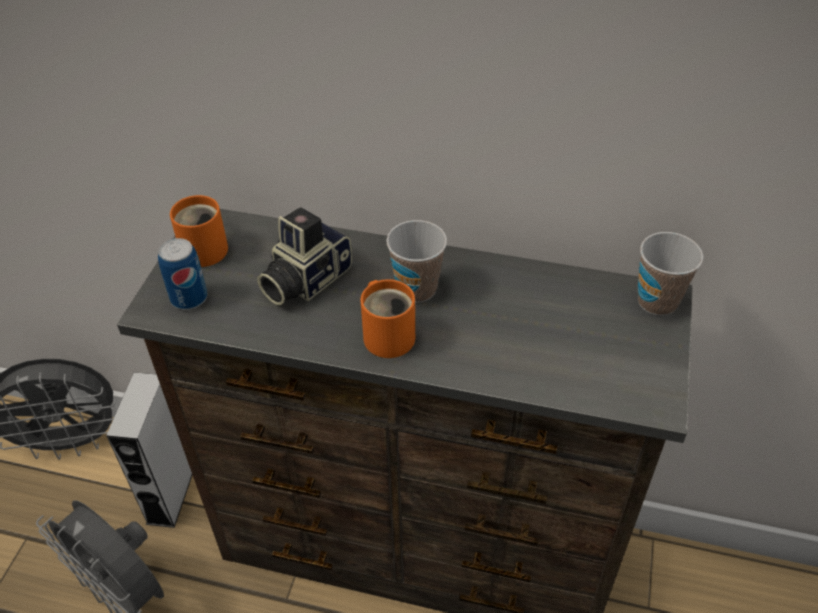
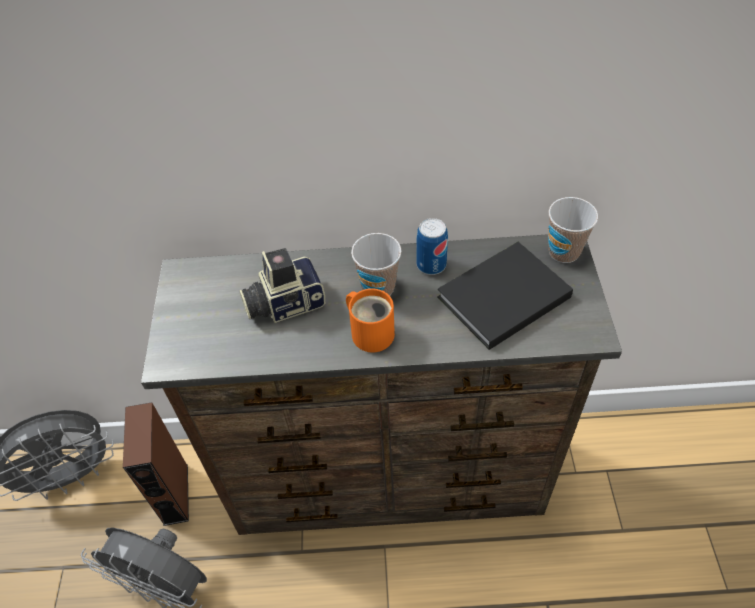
camera: 15 degrees left, 5 degrees up
grey speaker [106,372,192,528] -> brown speaker [123,403,189,526]
can [158,238,208,310] -> can moved to [416,218,448,275]
orange mug [170,195,228,267] -> none
camera [257,207,352,305] -> camera turned 45 degrees clockwise [240,248,325,323]
none -> black book [437,242,573,350]

